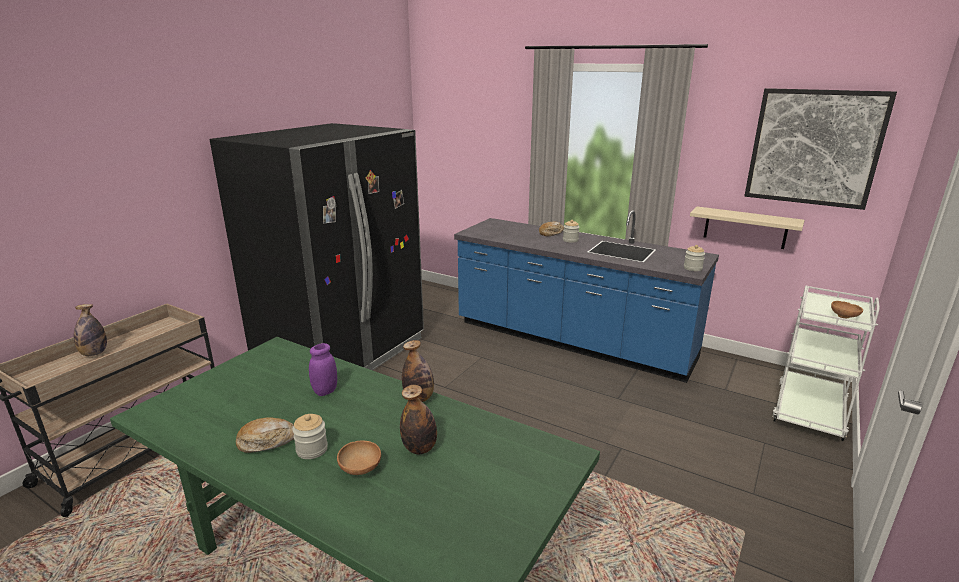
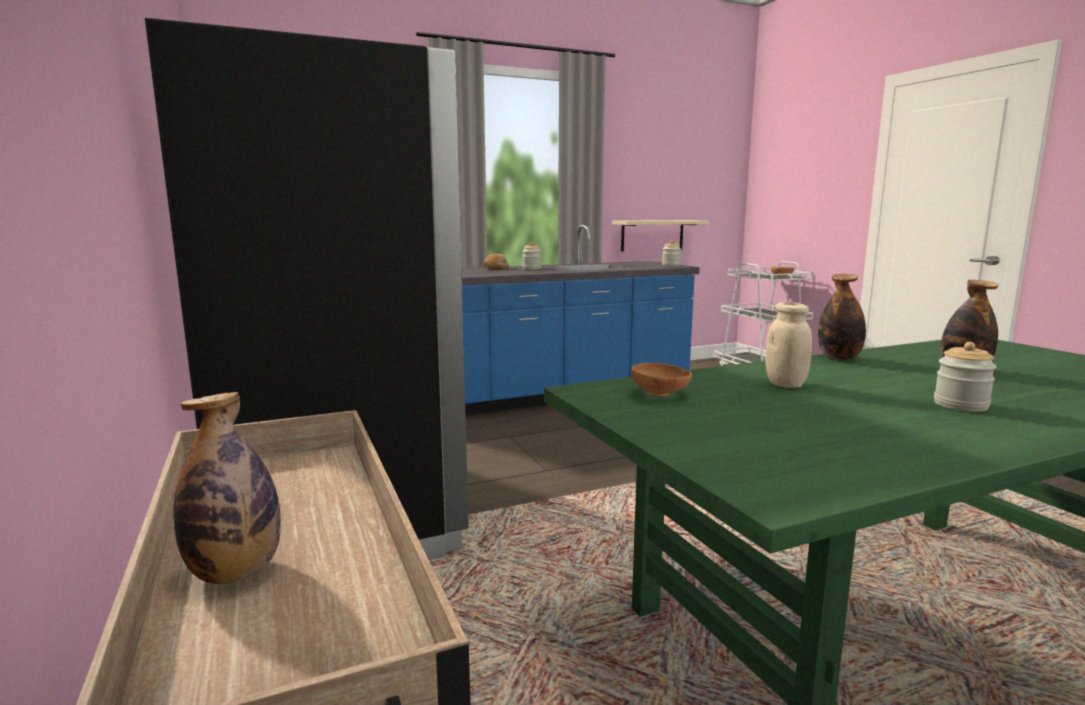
camera: 55 degrees left, 10 degrees down
bread [236,418,294,453] -> none
purple jar [309,343,337,396] -> beige jar [765,302,812,388]
brown bowl [337,441,381,475] -> brown bowl moved to [631,363,692,396]
picture [745,88,897,210] -> none

